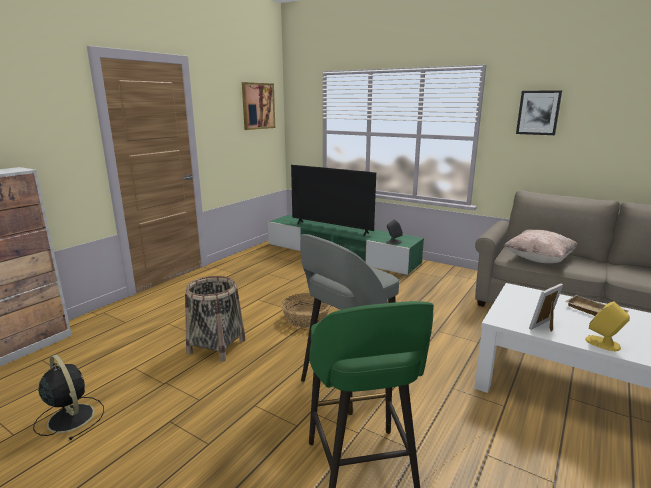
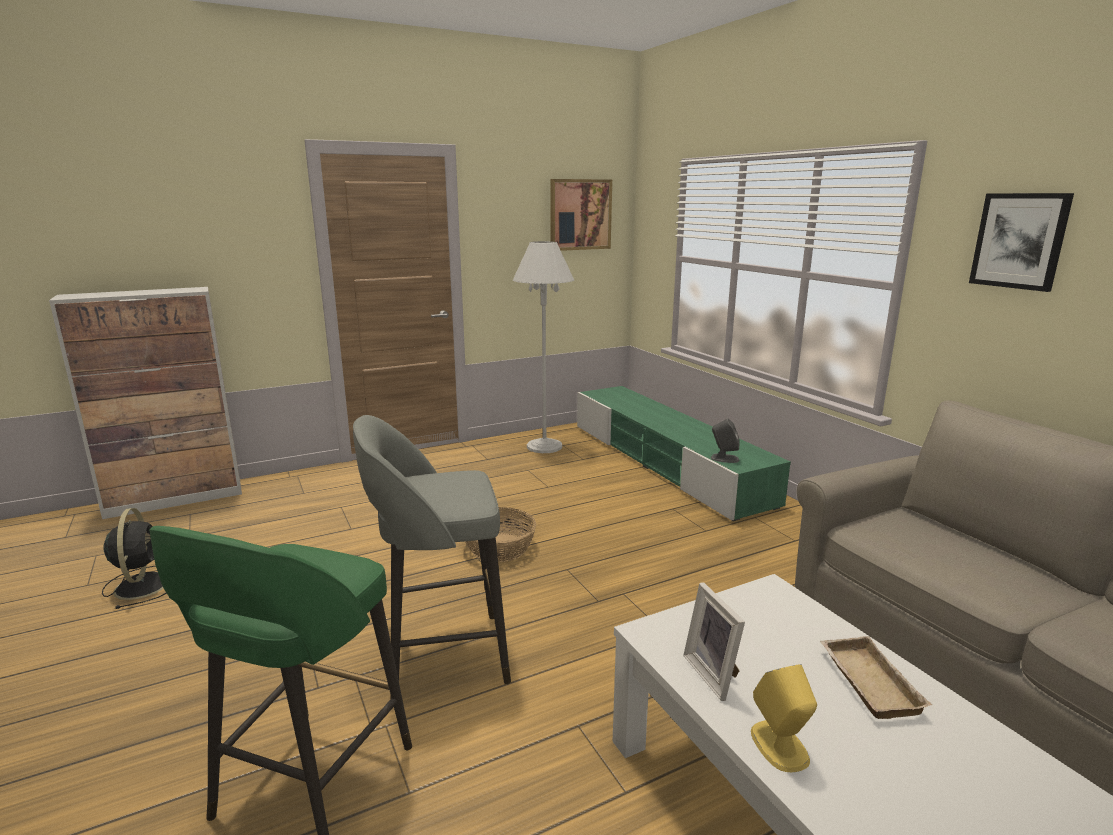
camera: 30 degrees right, 0 degrees up
basket [185,276,245,362] -> none
television [291,165,376,236] -> none
beige pillow [504,229,578,263] -> none
picture frame [529,283,563,332] -> picture frame turned 105 degrees counterclockwise [683,582,745,701]
none -> white floor lamp [513,241,574,453]

